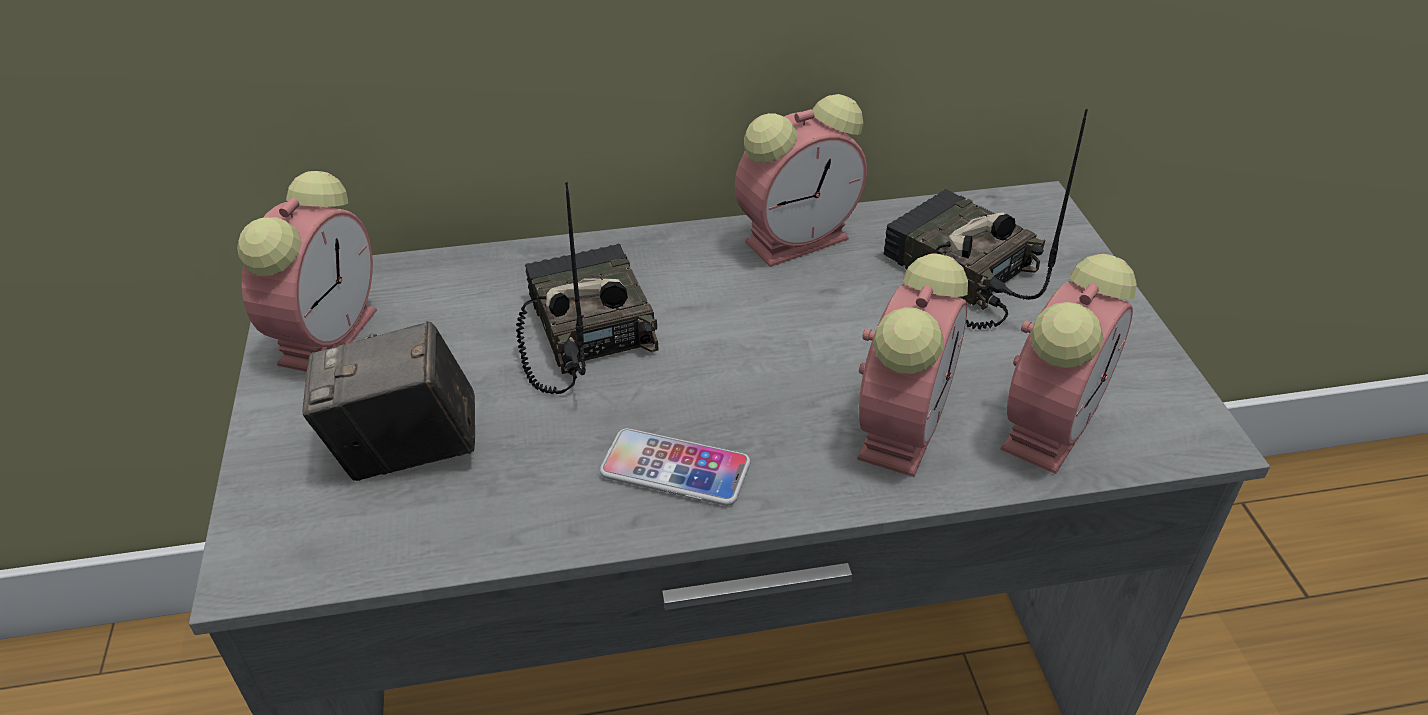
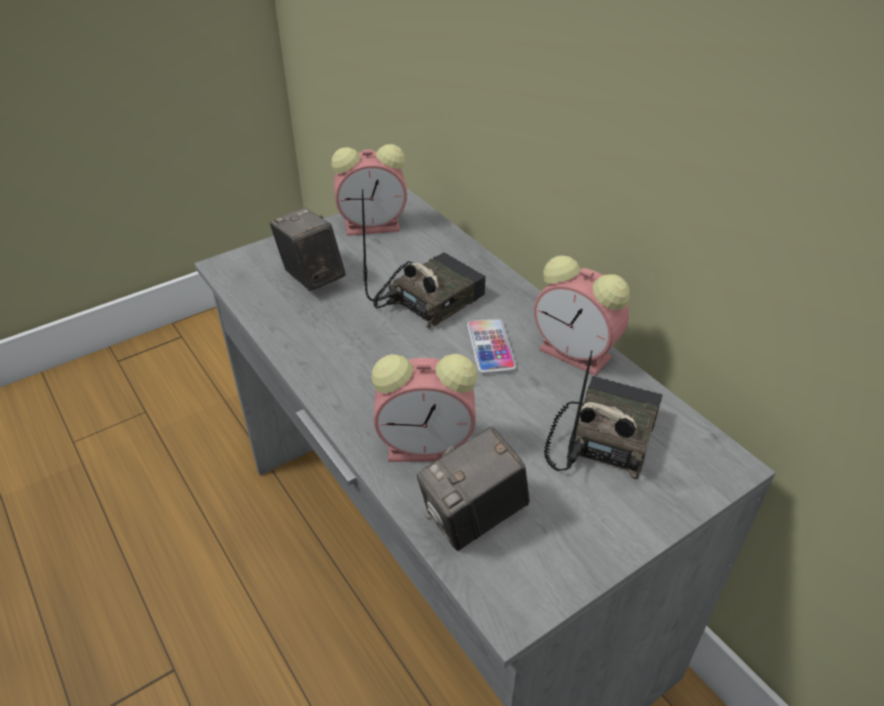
camera: 65 degrees right, 0 degrees up
phone [600,428,751,506] -> phone moved to [467,319,517,374]
alarm clock [1000,254,1137,474] -> camera [416,426,530,551]

